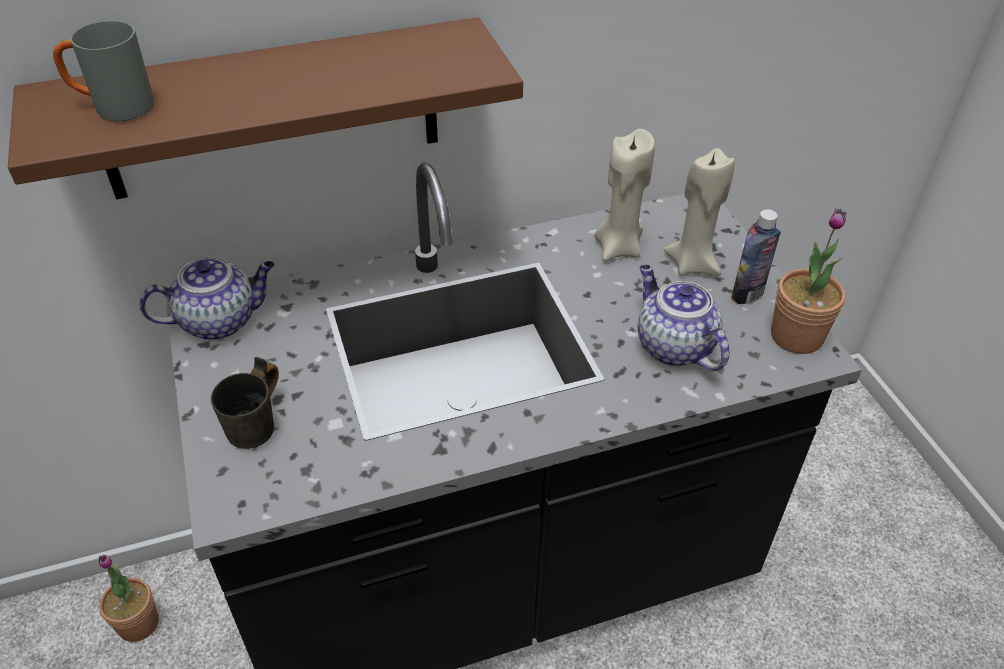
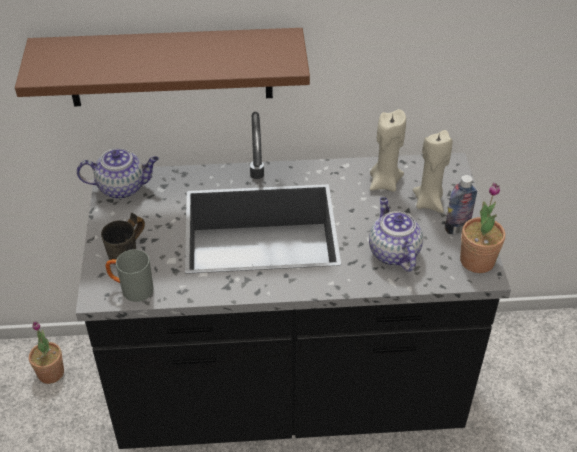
camera: 15 degrees right, 0 degrees up
grey mug [53,21,154,121] -> grey mug moved to [106,250,154,302]

